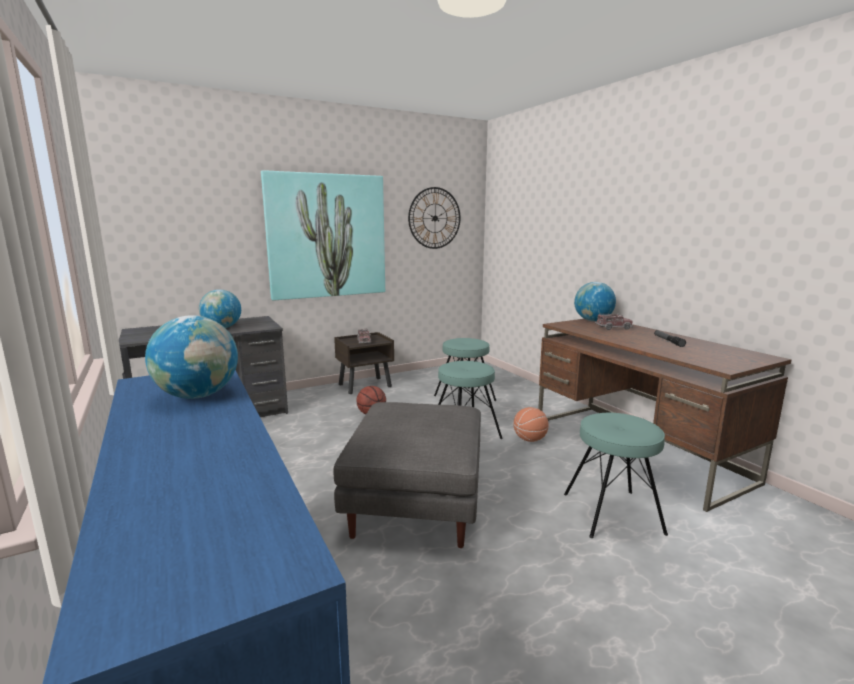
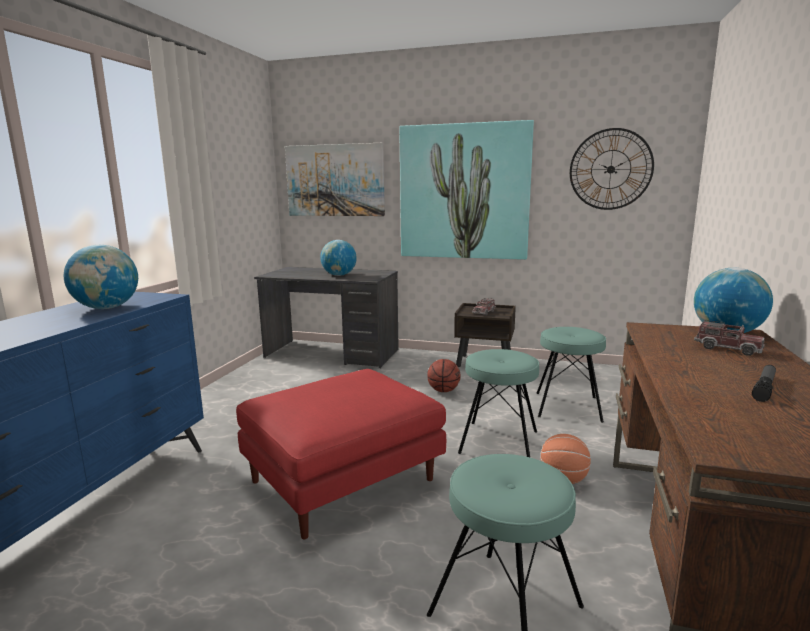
camera: 45 degrees right, 0 degrees up
grey ottoman [334,402,481,548] -> red ottoman [236,369,446,539]
none -> picture [285,143,385,216]

